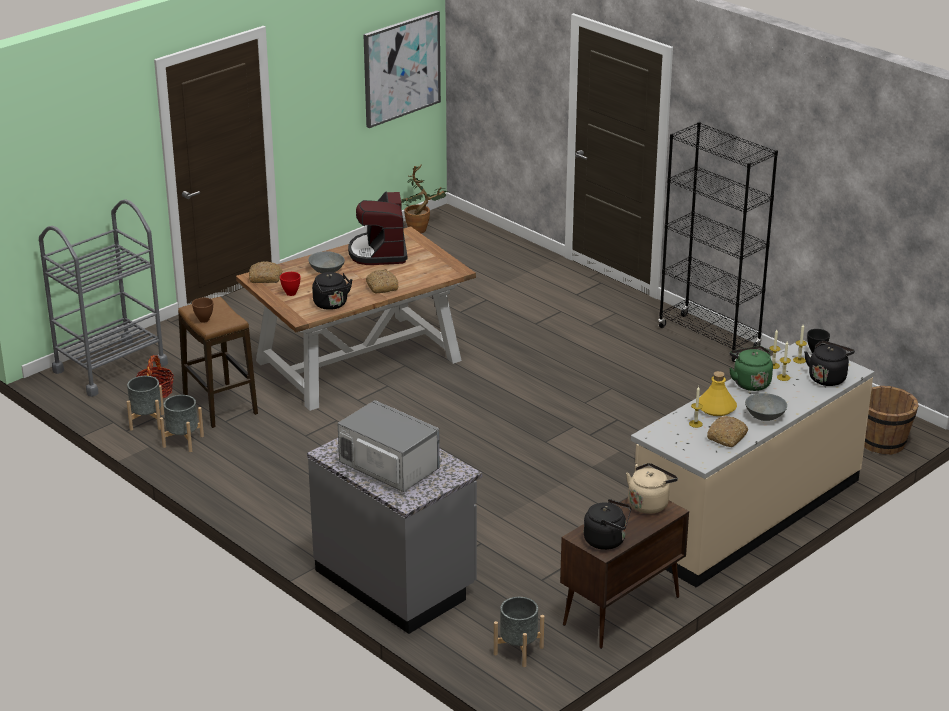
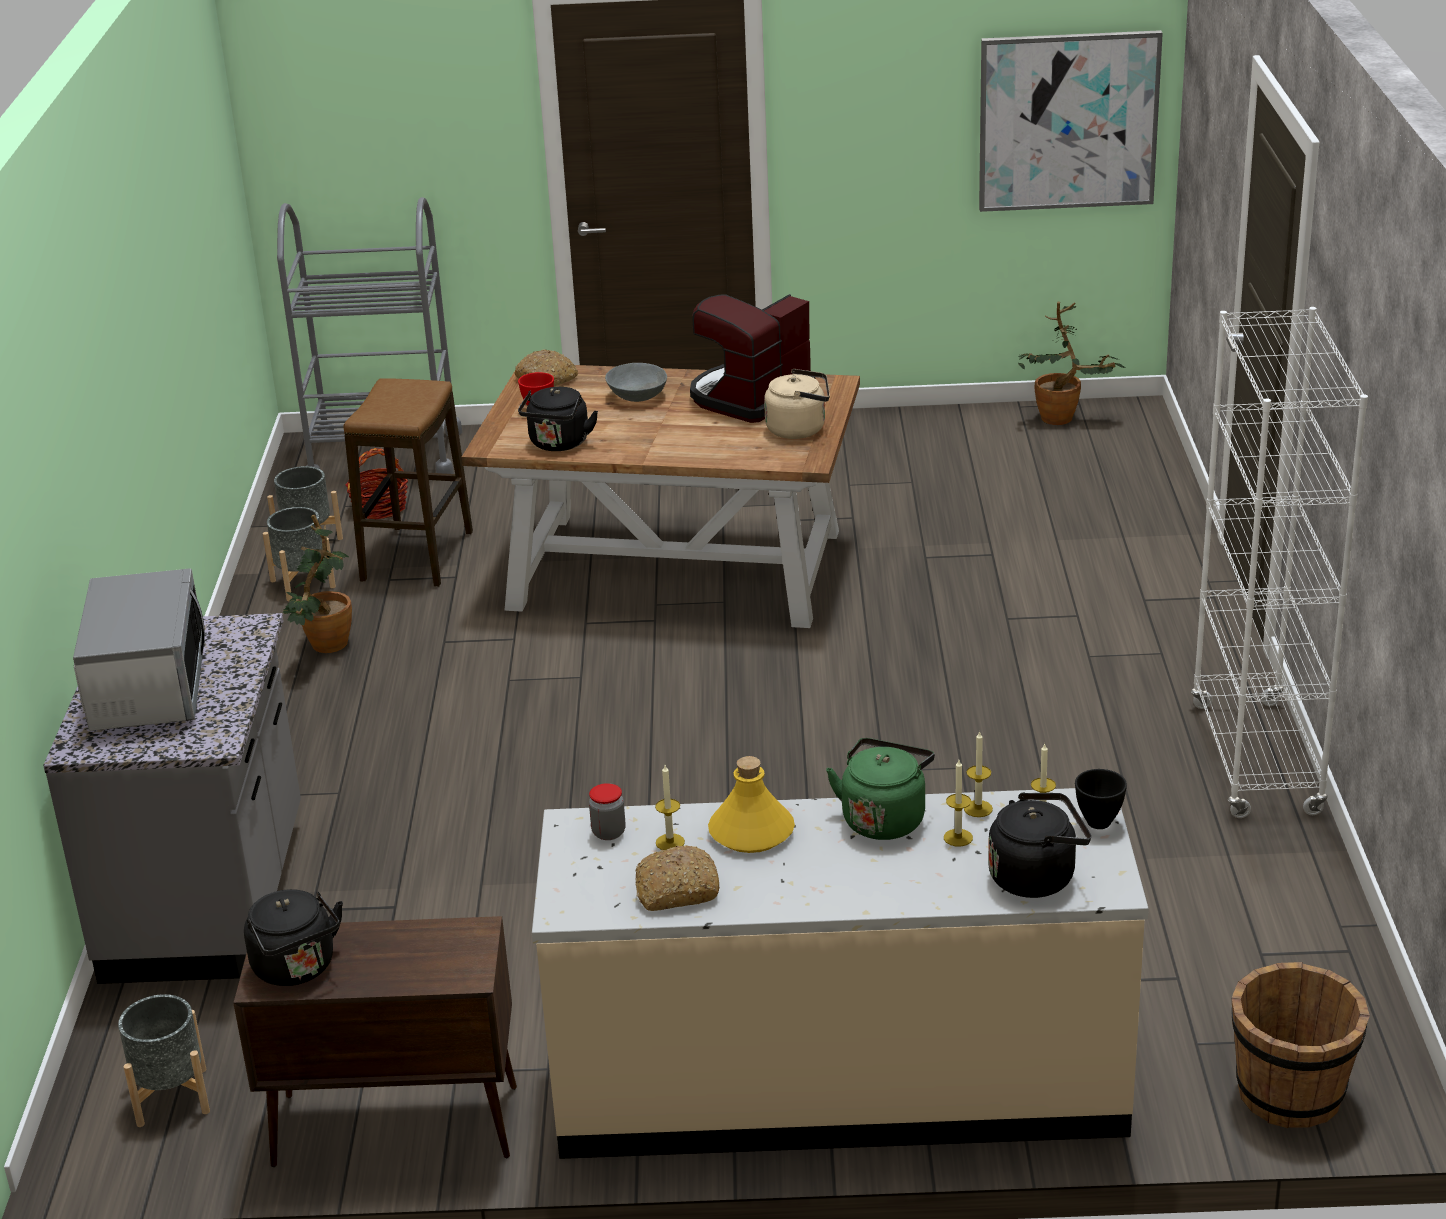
camera: 45 degrees right, 0 degrees up
brown bowl [192,298,214,323] -> none
bread [366,270,399,293] -> none
beige kettle [626,463,678,514] -> beige kettle moved to [764,369,830,439]
black bookcase [658,122,778,362] -> white bookcase [1191,307,1368,818]
grey bowl [745,393,787,421] -> none
none -> potted plant [283,515,352,653]
none -> jar [589,783,626,840]

